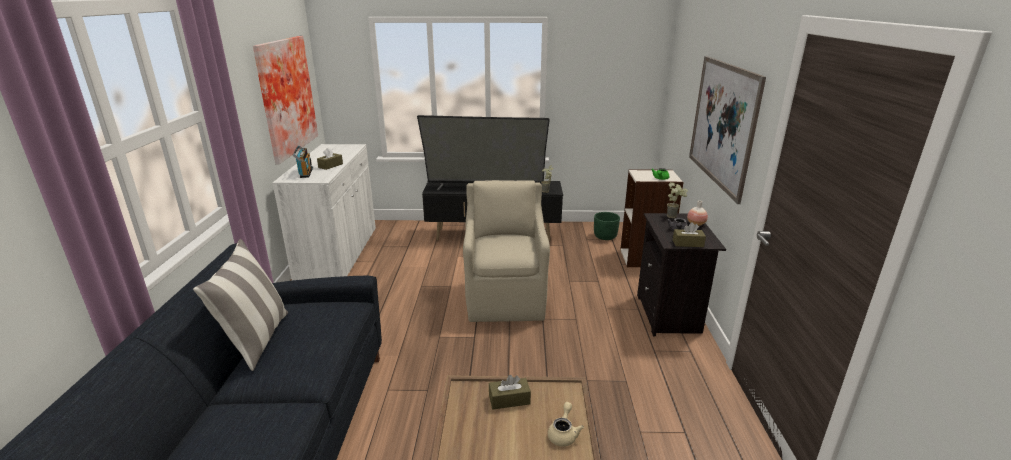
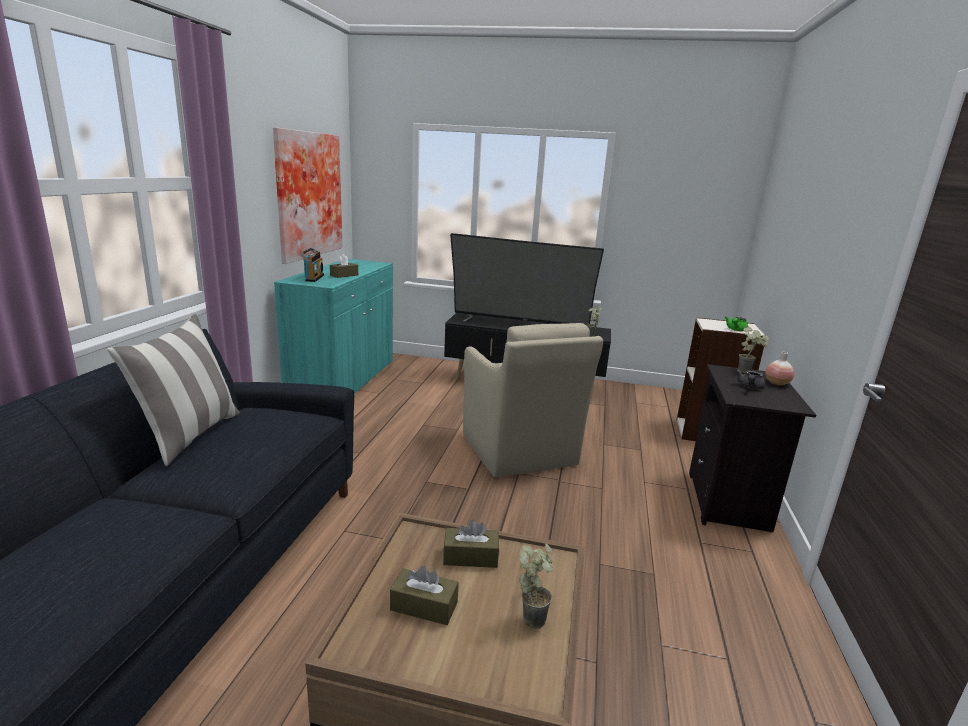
camera: 10 degrees right, 5 degrees down
white cabinet [272,144,376,280] -> turquoise cabinet [274,259,393,394]
beige armchair [463,180,550,322] -> beige armchair turned 150 degrees clockwise [463,323,603,477]
beige teapot [548,402,584,447] -> potted plant [519,544,553,629]
green planter [594,212,620,240] -> none
brown tissue box [673,222,706,247] -> brown tissue box moved to [390,566,459,625]
picture [689,56,766,204] -> none

